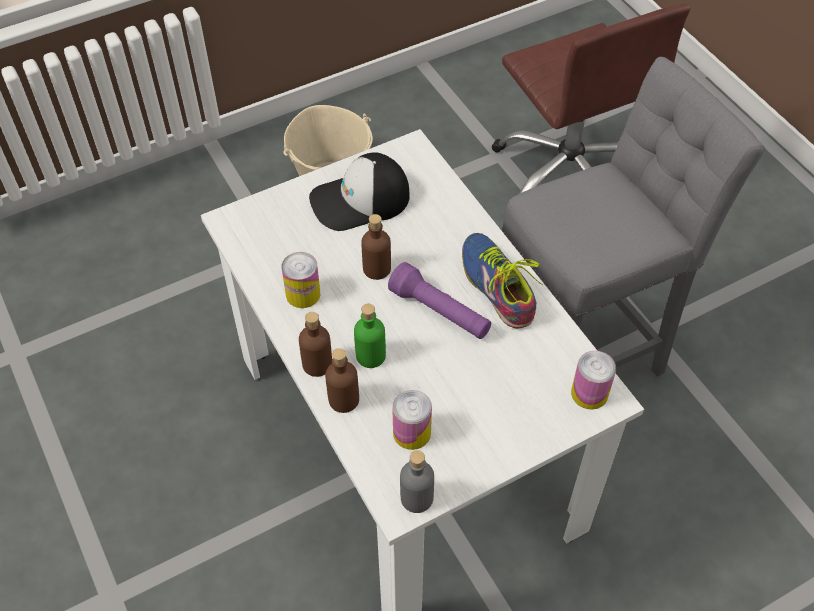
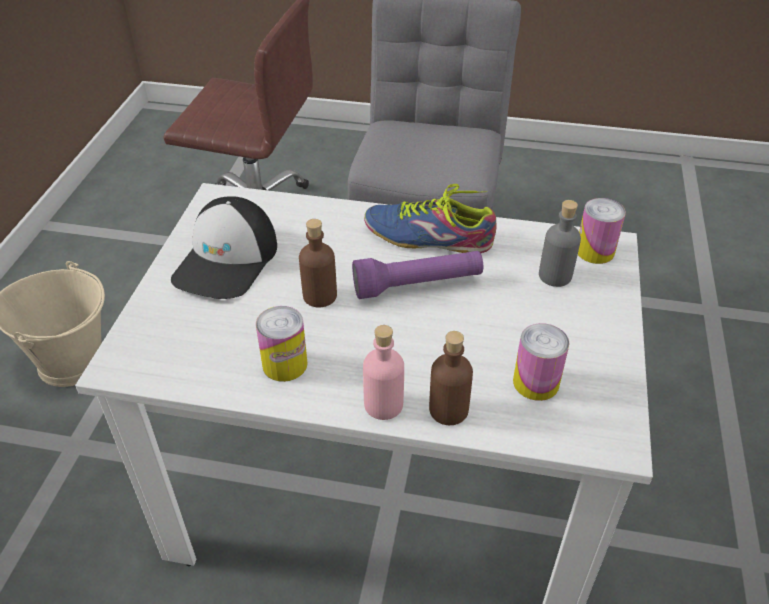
camera: 50 degrees left, 10 degrees down
brown bottle [299,312,332,377] -> pink bottle [363,325,404,420]
green bottle [354,304,386,368] -> none
grey bottle [400,450,434,513] -> grey bottle moved to [539,200,581,287]

